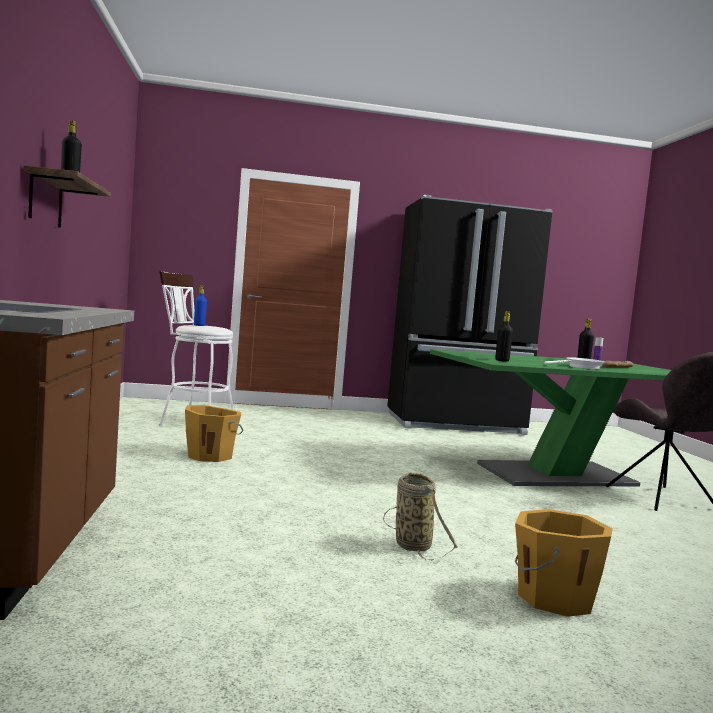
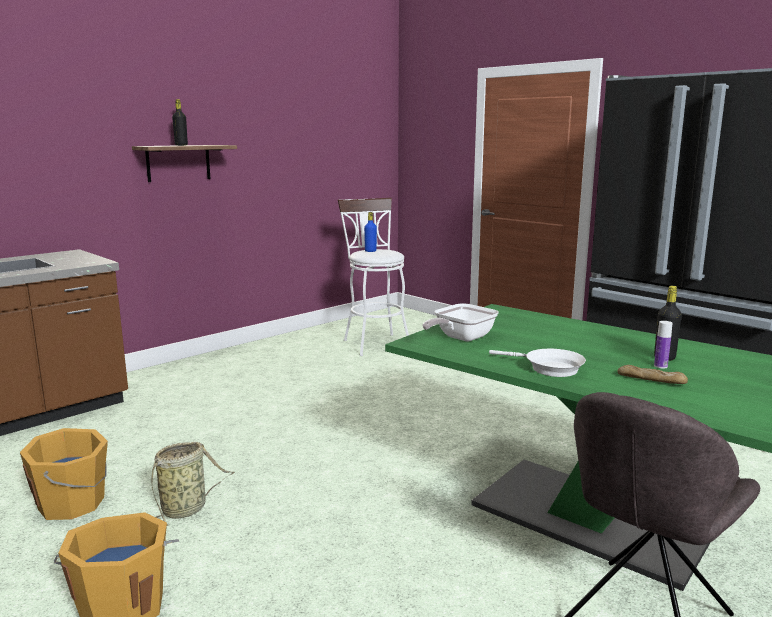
camera: 55 degrees right, 10 degrees up
orange bucket [185,405,243,462] -> orange bucket moved to [20,428,108,520]
black bottle [495,311,513,362] -> frying pan [422,303,499,341]

